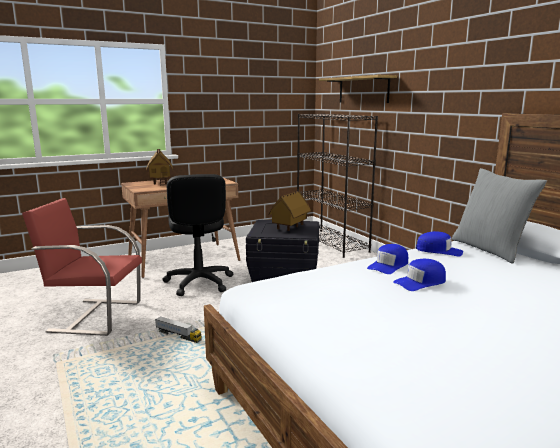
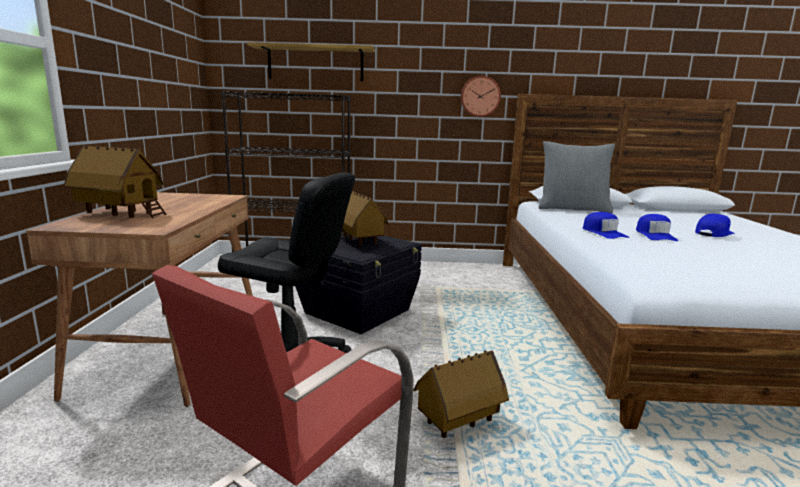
camera: 60 degrees left, 0 degrees up
toy truck [155,316,202,343] -> toy house [413,350,509,438]
blue cap [416,231,463,257] -> blue cap moved to [695,214,735,237]
none -> wall clock [461,76,501,117]

